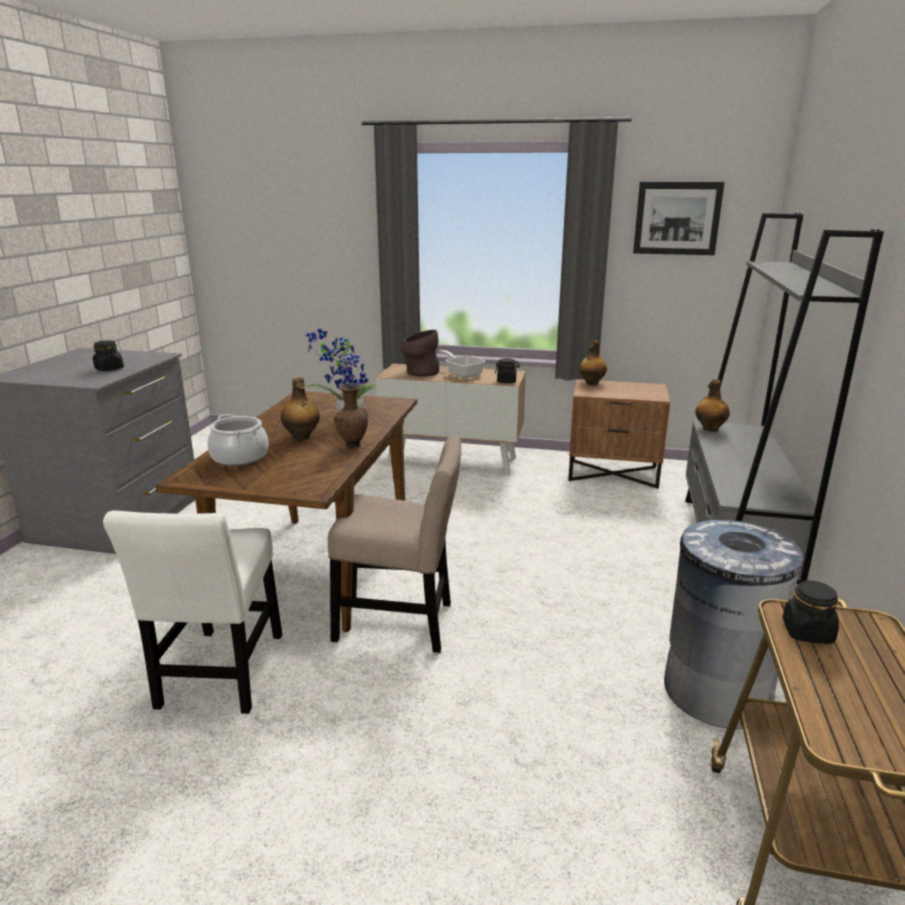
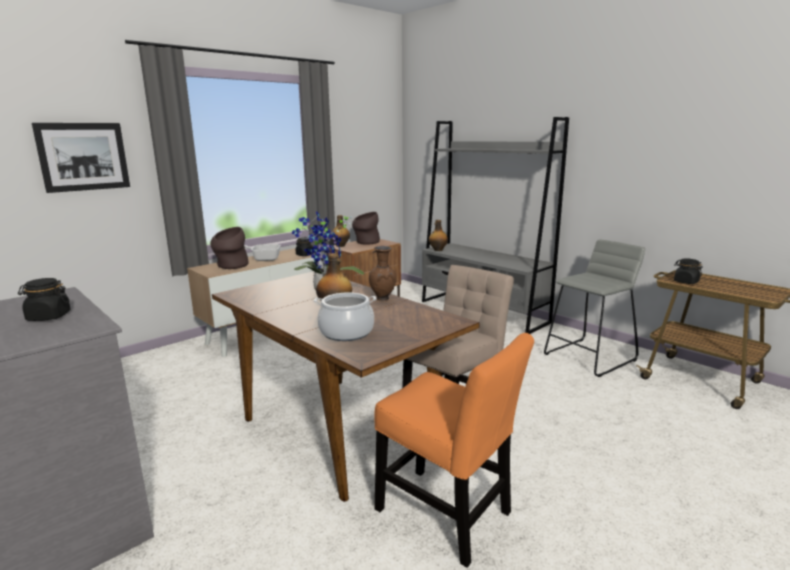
camera: 55 degrees left, 5 degrees down
white chair [103,510,282,714] -> orange chair [374,333,534,568]
picture [633,182,725,255] -> picture moved to [32,123,130,193]
grey trash can [664,520,803,729] -> grey stool [544,239,645,377]
none -> brown vase [352,212,380,245]

